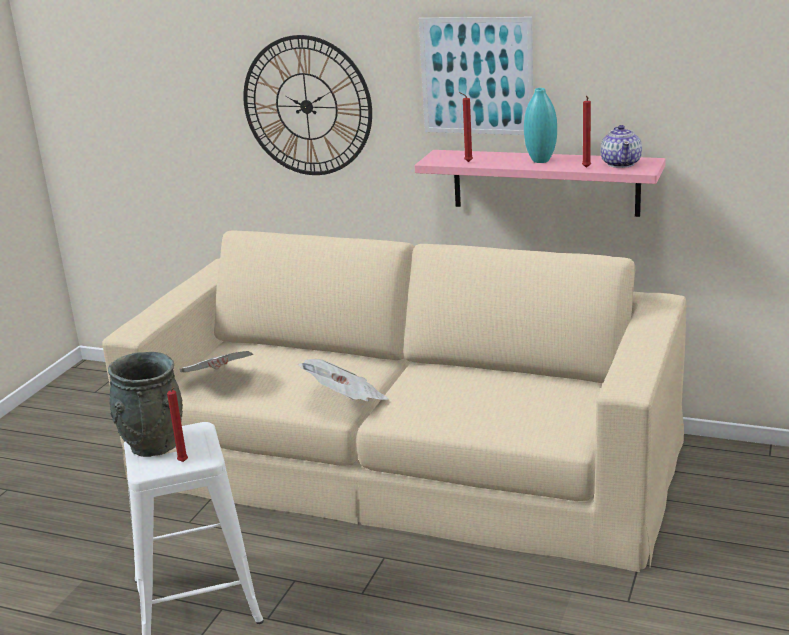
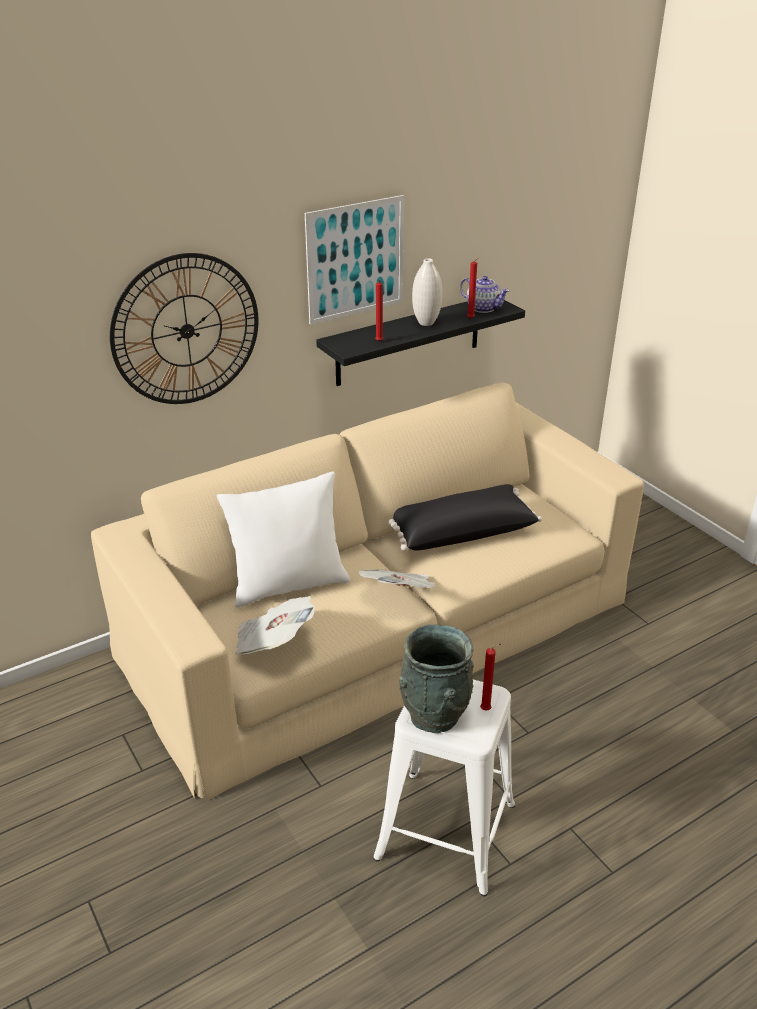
camera: 55 degrees left, 10 degrees up
pink shelf [415,150,666,217] -> black shelf [316,300,525,386]
turquoise vase [524,88,557,163] -> white vase [412,258,442,326]
none -> white pillow [217,472,350,607]
none -> black pillow [389,484,542,551]

